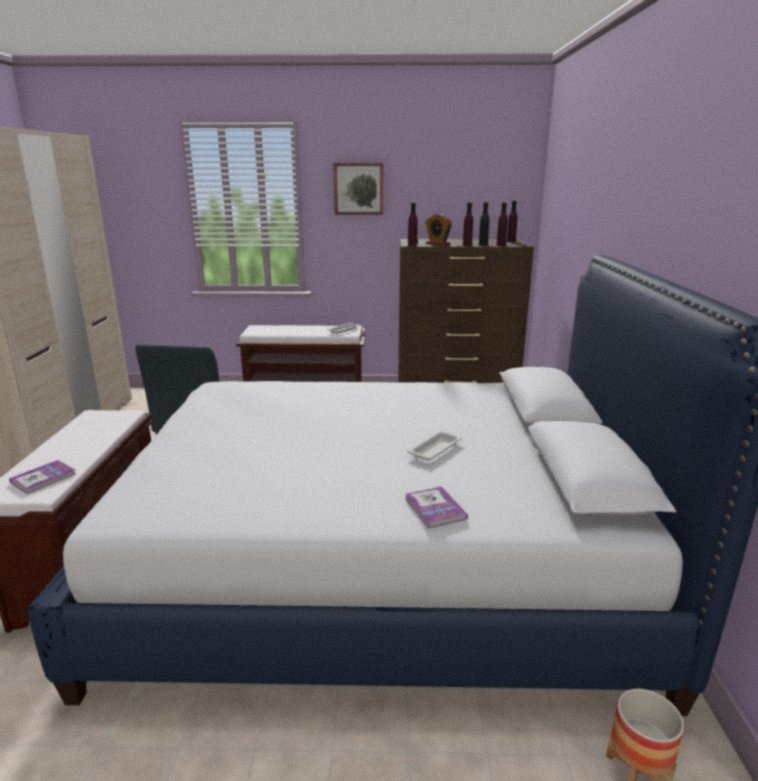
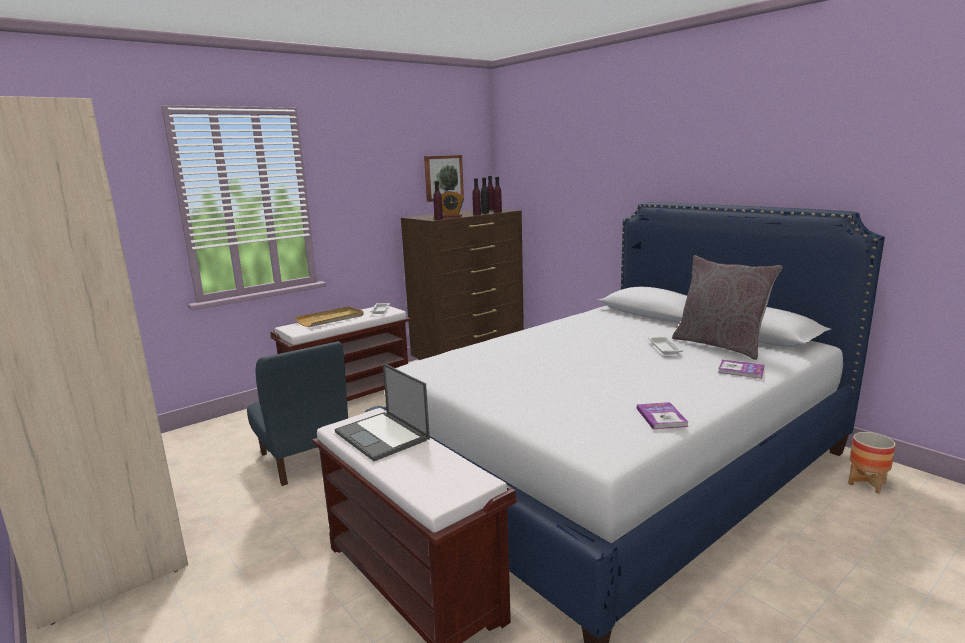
camera: 40 degrees left, 5 degrees down
book [9,460,76,494] -> book moved to [637,402,688,429]
picture [333,163,383,215] -> picture moved to [424,155,464,202]
none -> beige tray [295,307,364,327]
none -> laptop [335,363,430,461]
none -> grey pillow [672,255,783,360]

